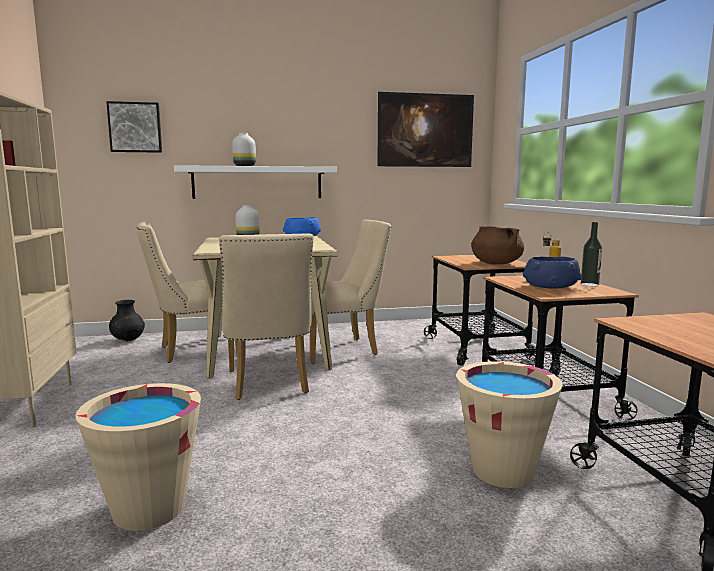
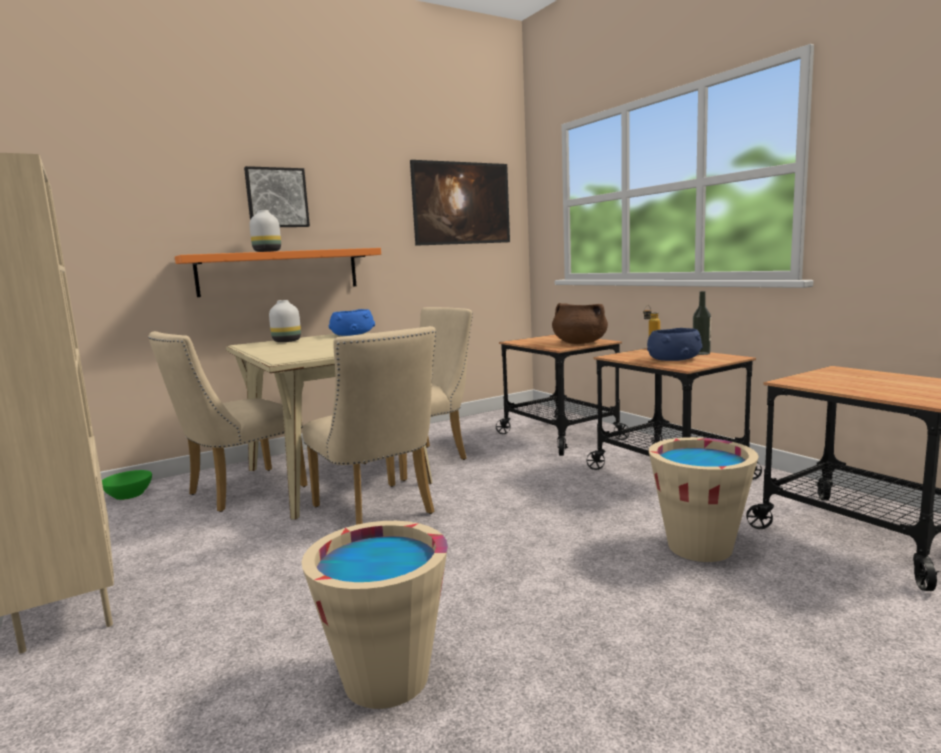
camera: 20 degrees left, 0 degrees up
picture [106,101,162,153] -> picture moved to [244,166,310,227]
black vase [109,300,145,341] -> green bowl [102,470,152,500]
white shelf [174,165,337,199] -> orange shelf [175,248,381,297]

